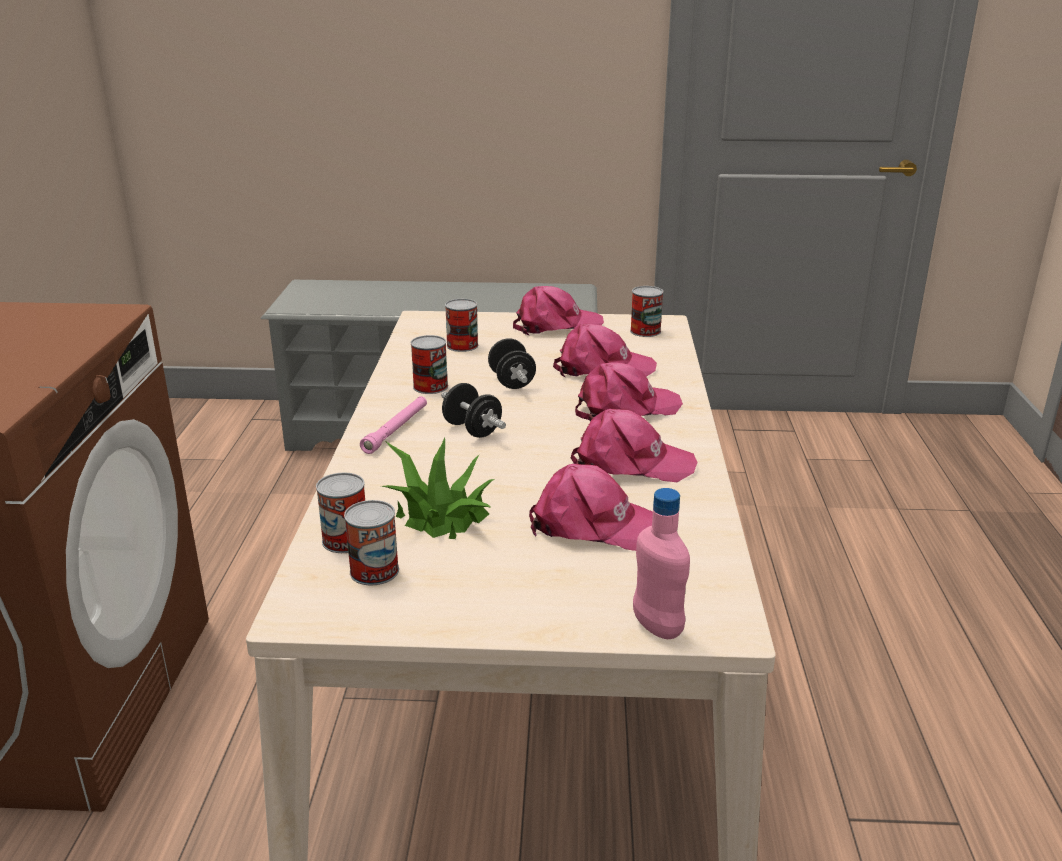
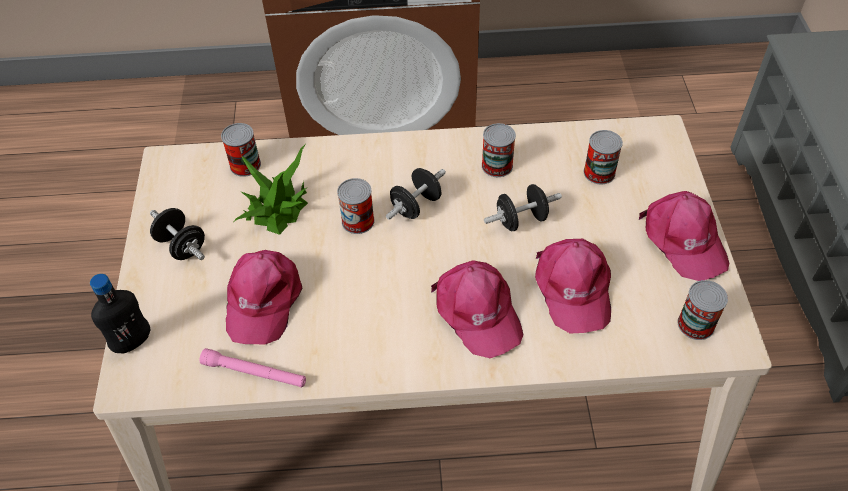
camera: 85 degrees right, 25 degrees up
can [344,500,399,585] -> can moved to [337,178,375,234]
pink flashlight [360,396,427,454] -> pink flashlight moved to [200,348,306,387]
pink cap [571,409,698,482] -> none
pink bottle [633,488,690,639] -> black bottle [90,274,150,354]
none -> black dumbbell [150,208,205,260]

